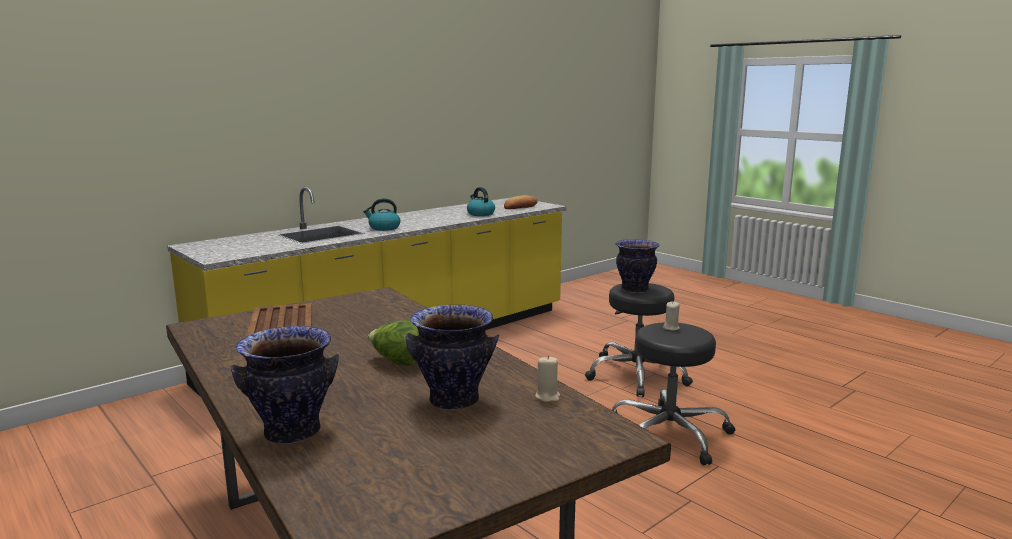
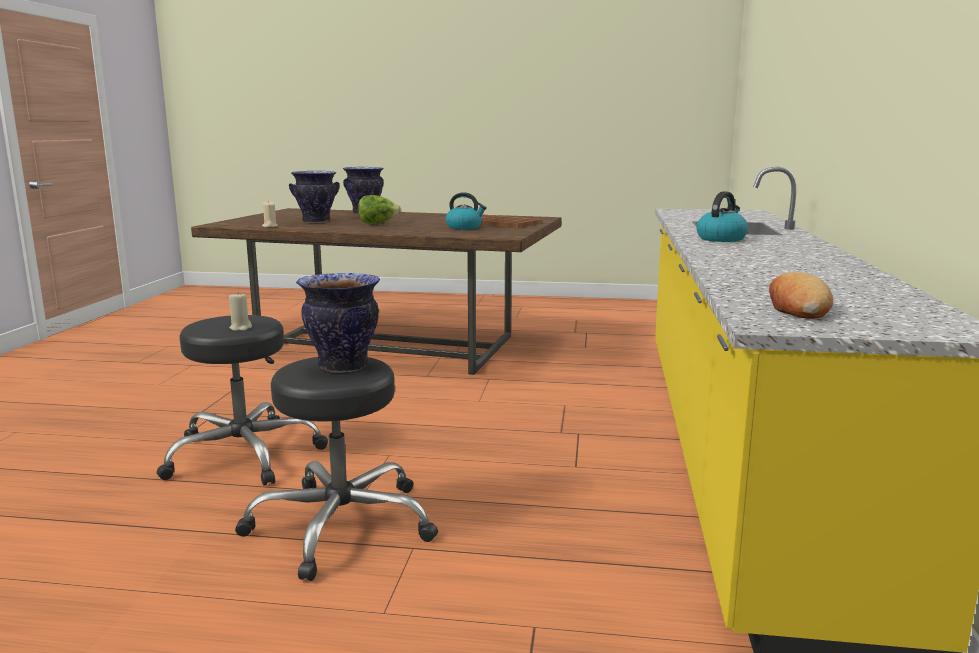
camera: 140 degrees right, 0 degrees up
kettle [467,187,495,216] -> kettle moved to [446,192,487,229]

